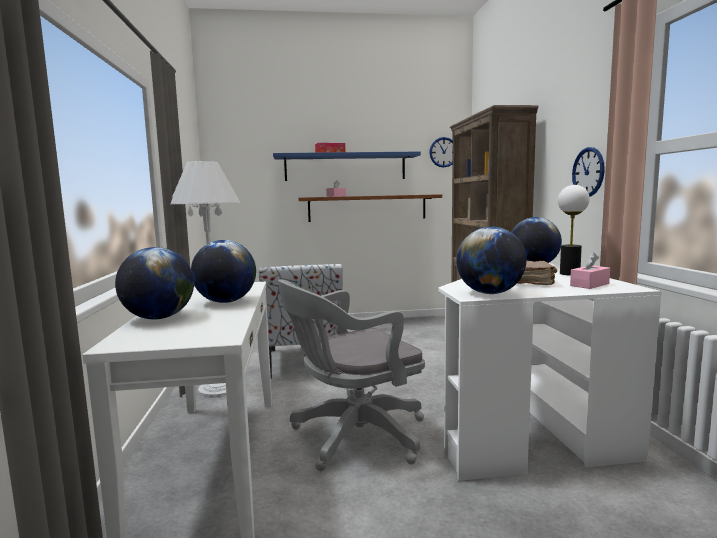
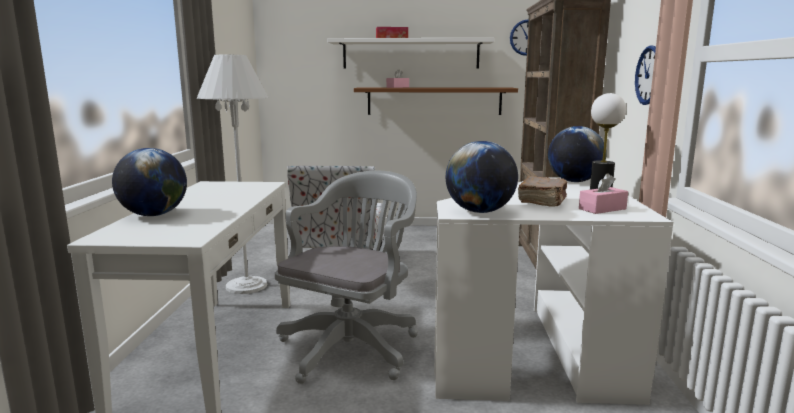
camera: 10 degrees right, 5 degrees up
globe [191,240,256,303] -> none
blue shelf [273,152,421,181] -> white shelf [327,38,495,69]
grey office chair [278,280,425,471] -> grey office chair turned 135 degrees clockwise [275,171,418,384]

